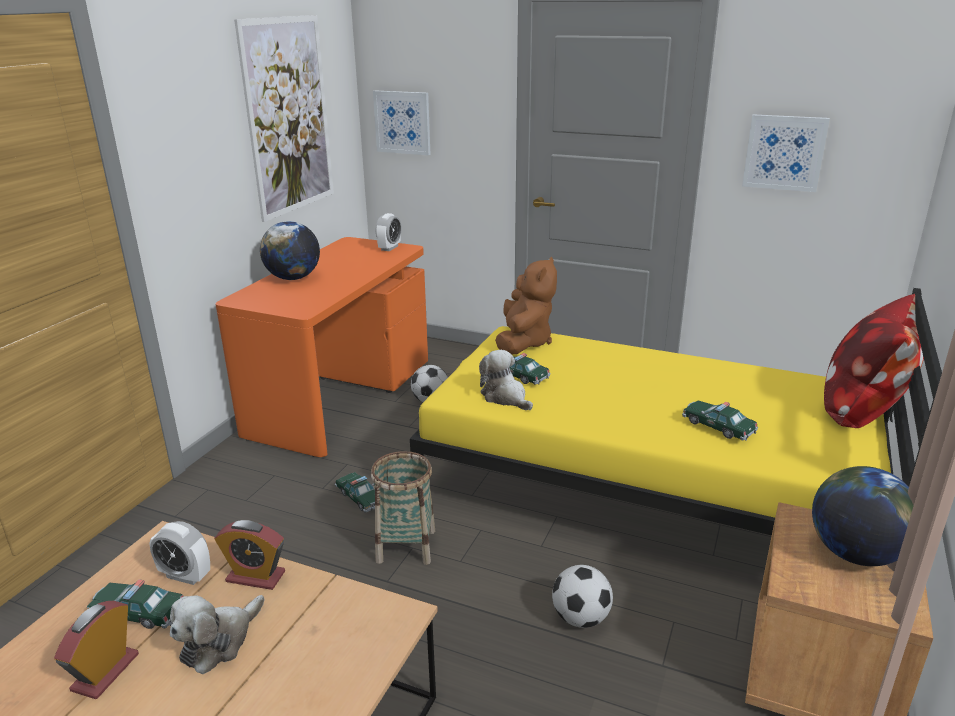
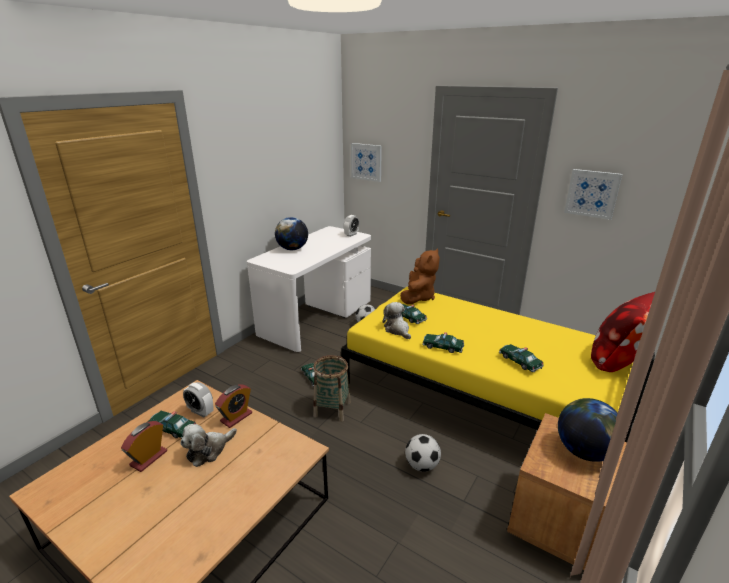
camera: 10 degrees right, 0 degrees up
alarm clock [214,520,285,590] -> alarm clock turned 75 degrees counterclockwise [215,385,252,428]
orange desk [215,237,428,457] -> white desk [247,226,371,352]
picture [234,15,334,222] -> none
none -> toy car [423,332,464,353]

